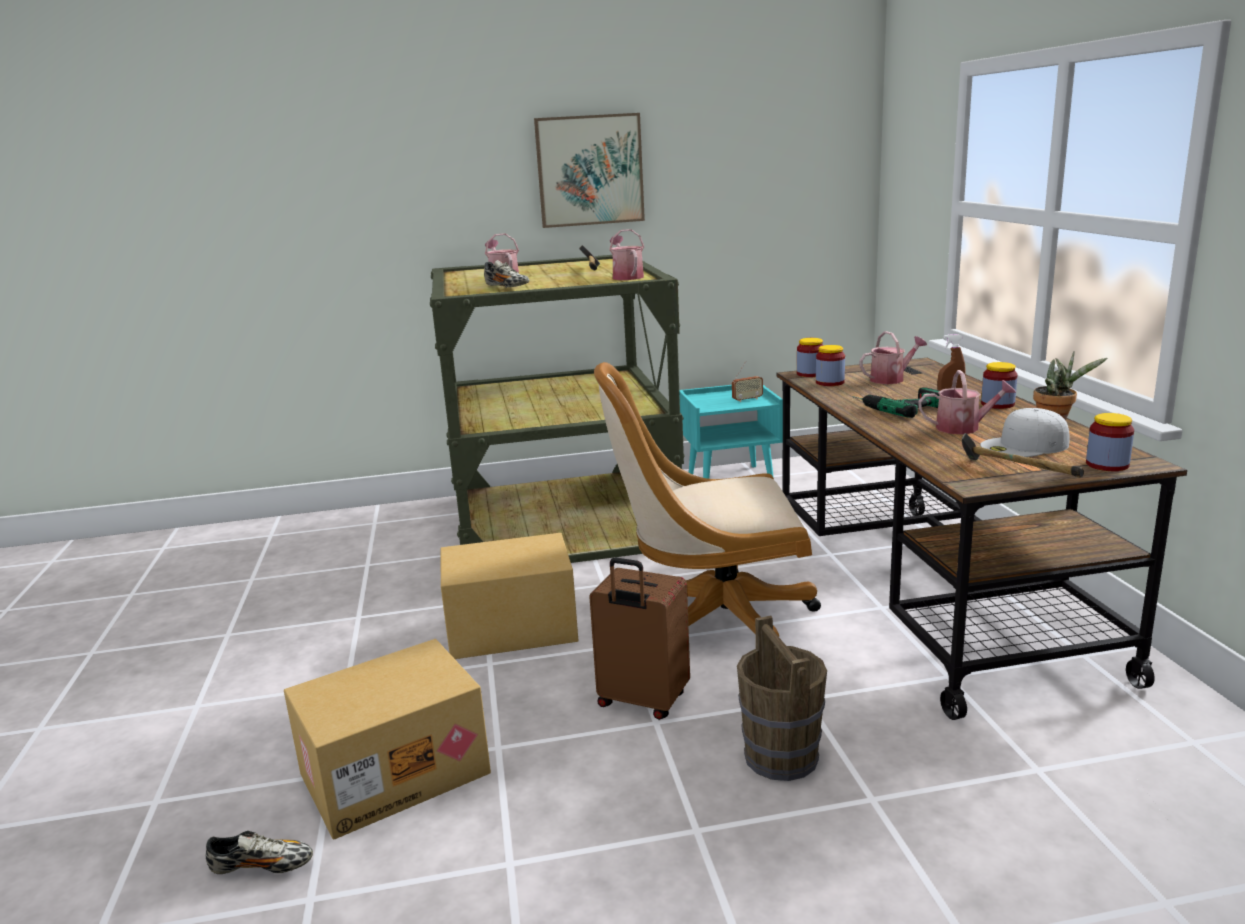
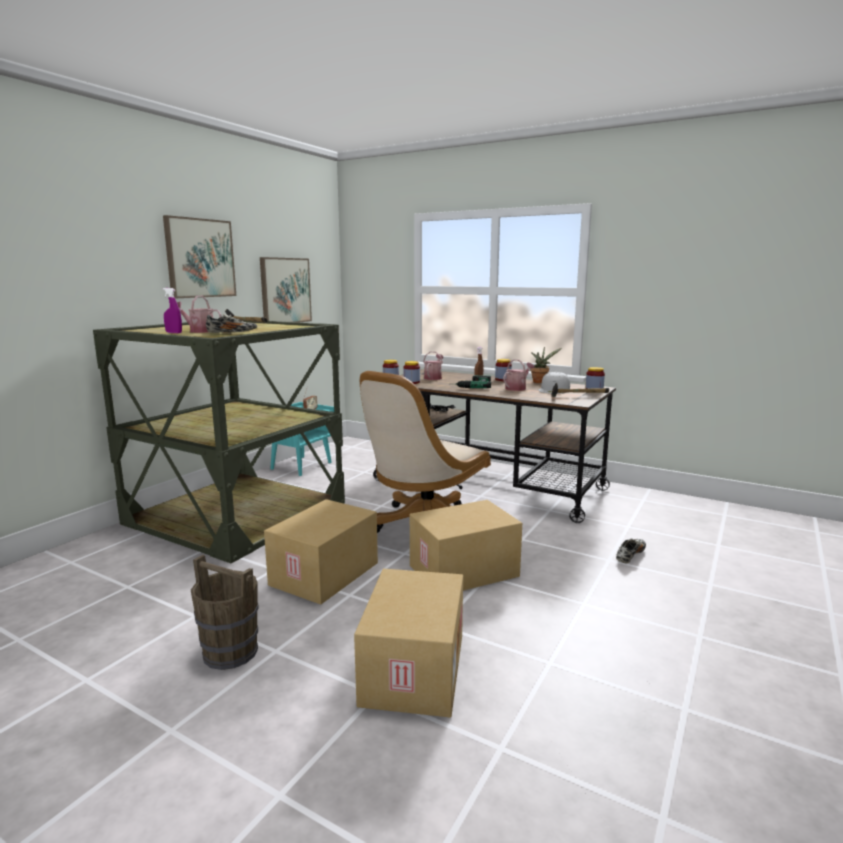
camera: 50 degrees left, 5 degrees down
shoe [205,831,313,874] -> shoe moved to [616,538,646,563]
brown suitcase [589,557,690,720] -> cardboard box [410,500,522,591]
watering can [609,229,644,280] -> none
brown bucket [737,615,827,781] -> brown bucket moved to [191,555,258,670]
none -> purple spray bottle [163,288,182,333]
none -> picture [260,257,312,323]

